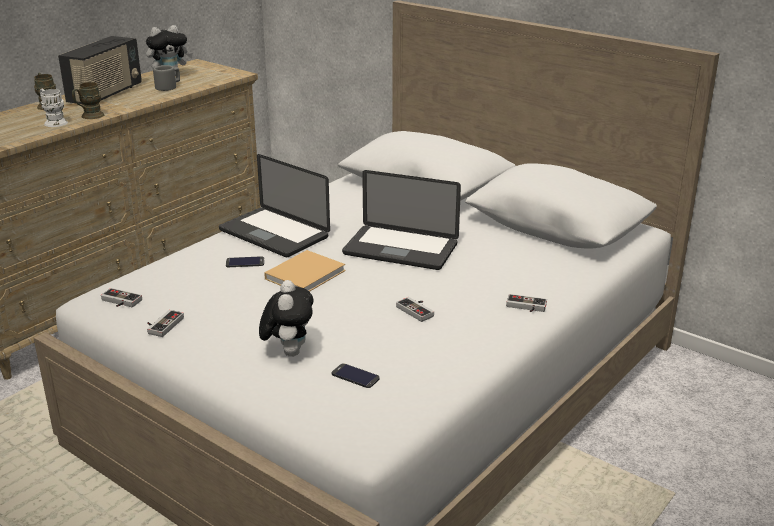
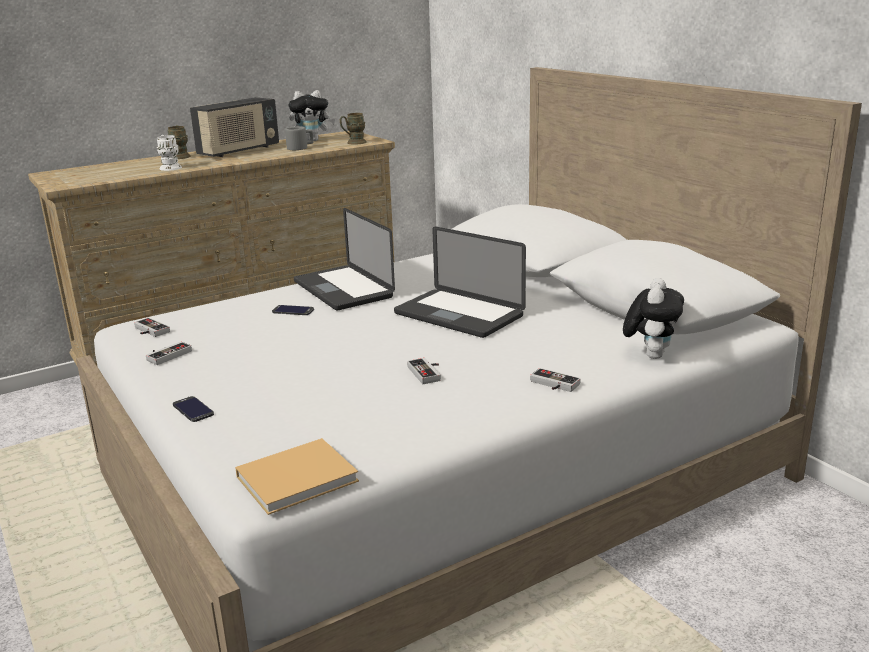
camera: 20 degrees right, 5 degrees down
brown mug [72,82,104,119] -> brown mug moved to [340,113,367,145]
plush toy [259,280,313,357] -> plush toy moved to [623,278,684,359]
beige book [264,250,345,292] -> beige book moved to [235,438,359,515]
phone [332,363,380,388] -> phone moved to [173,396,214,422]

